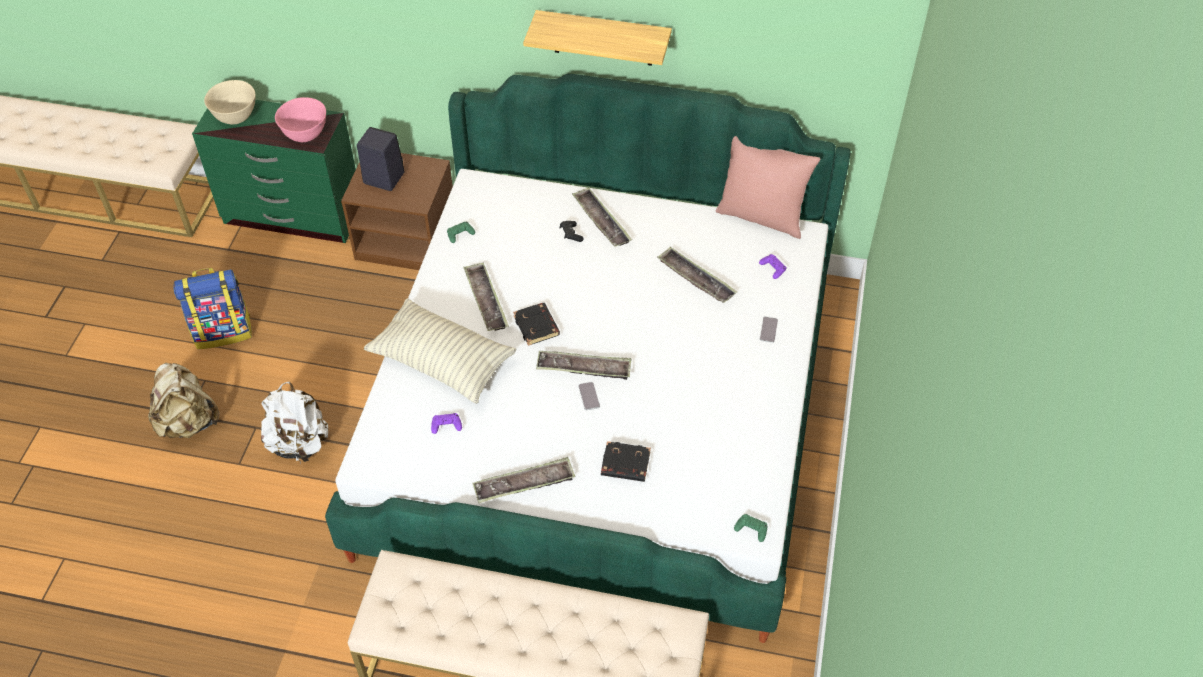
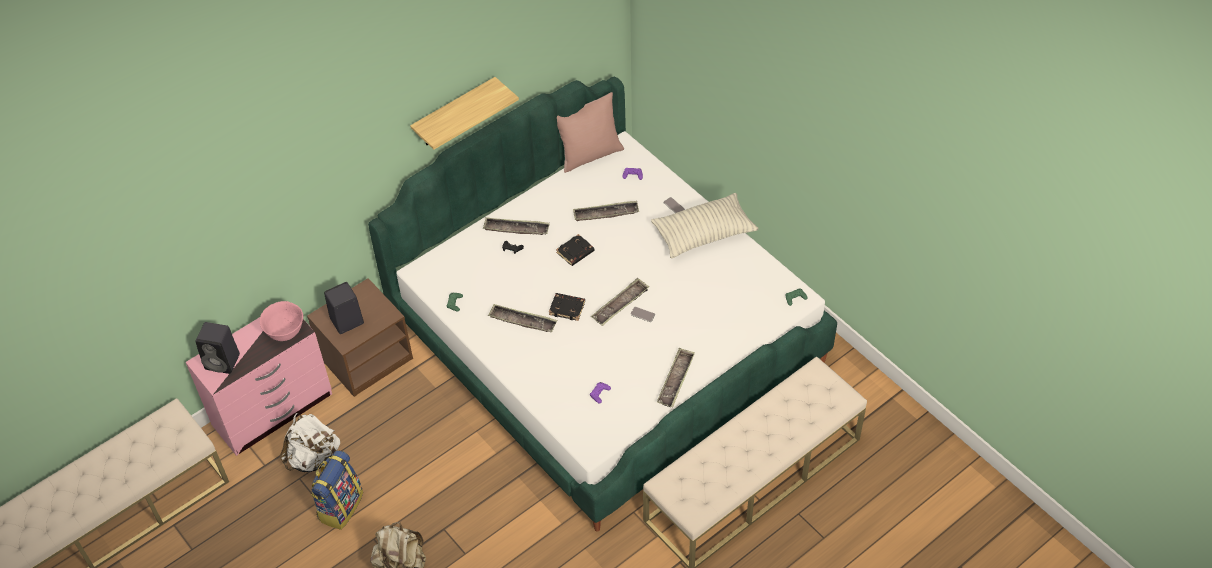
camera: 50 degrees left, 0 degrees up
green dresser [192,100,356,243] -> pink dresser [186,301,332,456]
beige bowl [204,80,256,124] -> black speaker [196,322,240,374]
white backpack [261,381,328,464] -> white backpack moved to [280,413,340,472]
pillow [364,298,516,404] -> pillow moved to [651,193,758,259]
black book [601,441,651,482] -> black book moved to [556,234,595,266]

